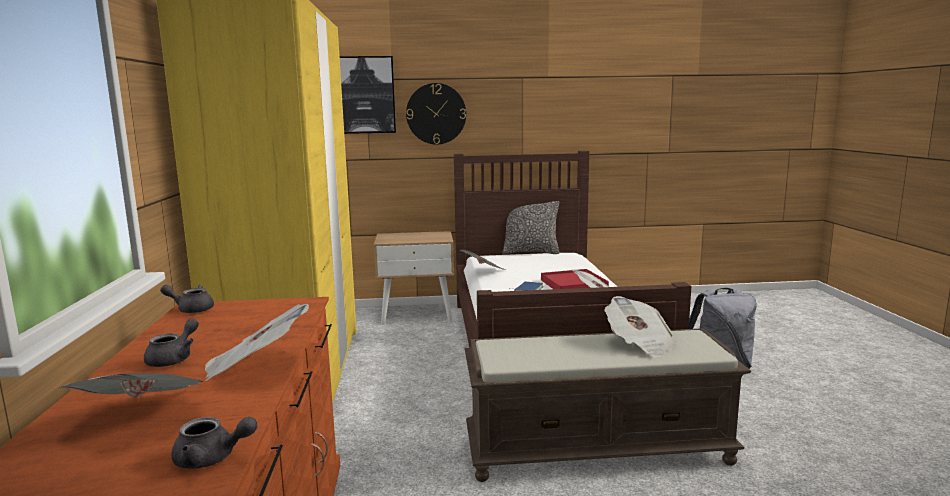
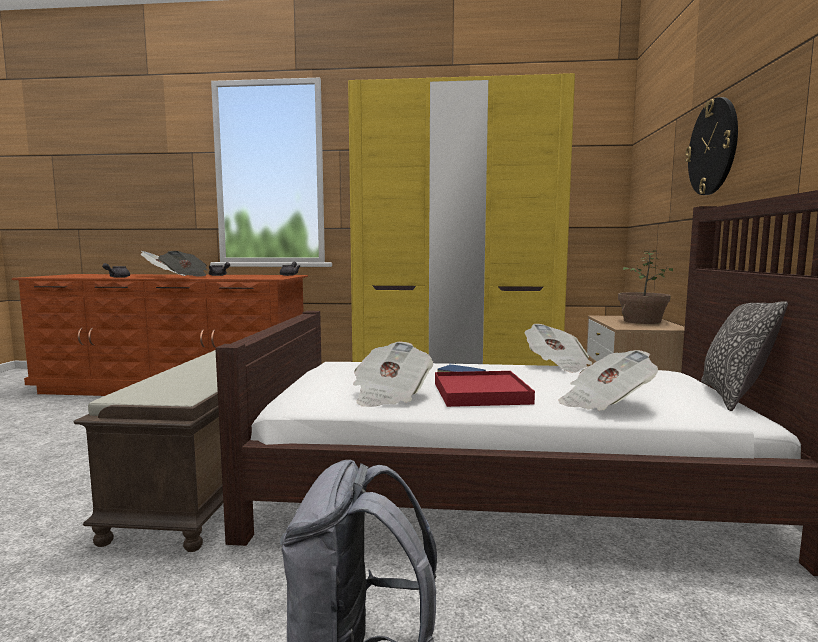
camera: 100 degrees right, 5 degrees down
picture [340,56,396,134] -> none
newspaper [605,296,677,358] -> newspaper moved to [558,350,658,411]
none -> potted plant [618,250,673,324]

